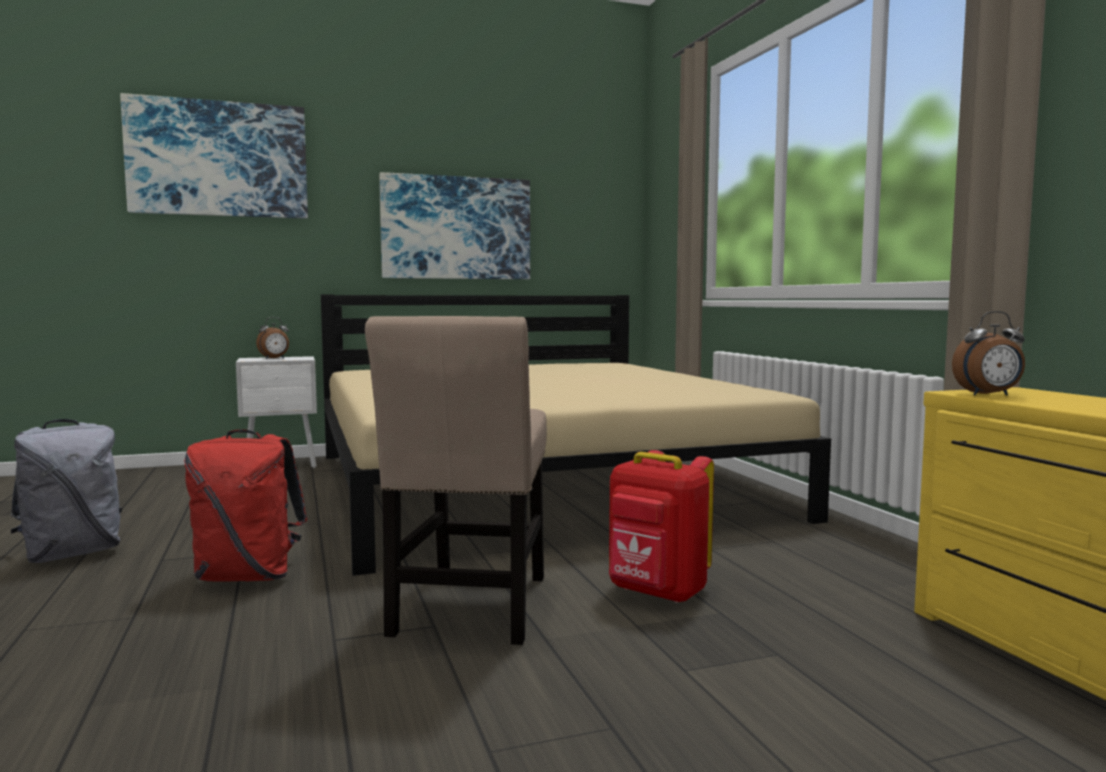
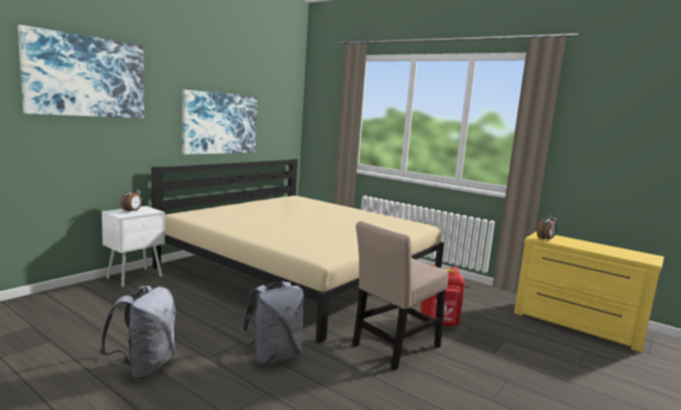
camera: 35 degrees left, 5 degrees up
red backpack [184,430,307,582] -> grey backpack [242,281,304,364]
beige chair [365,316,547,645] -> beige chair turned 75 degrees clockwise [353,221,449,370]

